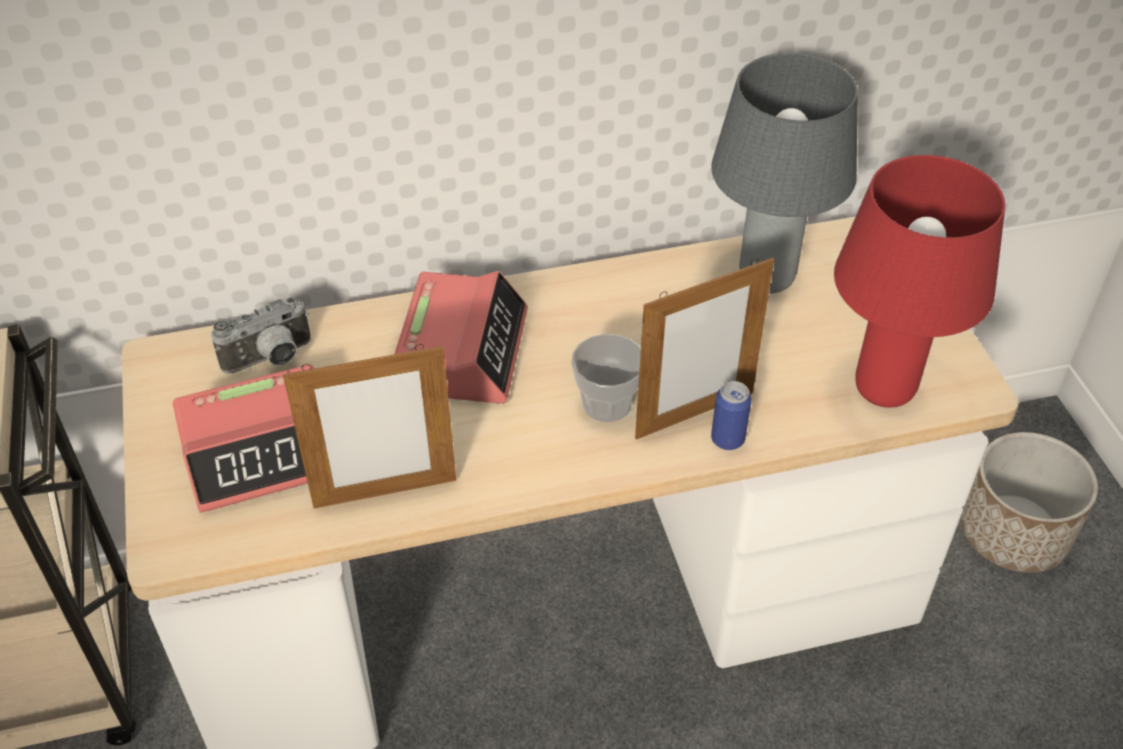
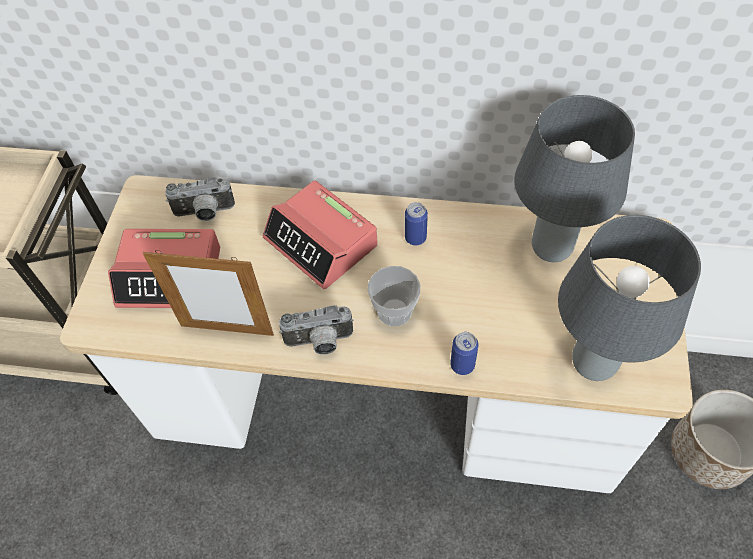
camera: 25 degrees right, 10 degrees up
alarm clock [395,271,528,404] -> alarm clock turned 105 degrees clockwise [263,181,378,289]
picture frame [635,258,774,440] -> none
red table lamp [834,155,1005,408] -> grey table lamp [558,215,701,381]
none -> camera [279,305,354,355]
none -> can [405,202,428,245]

